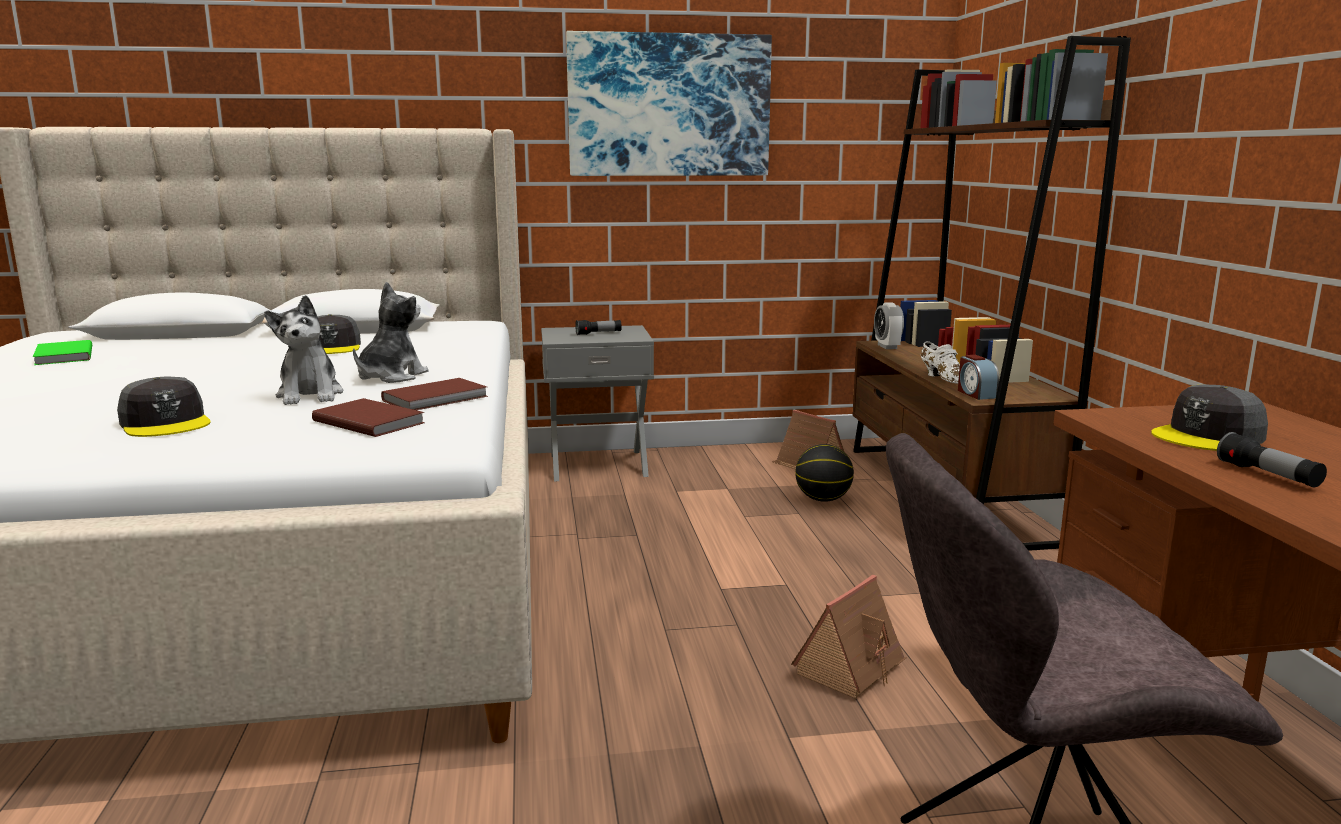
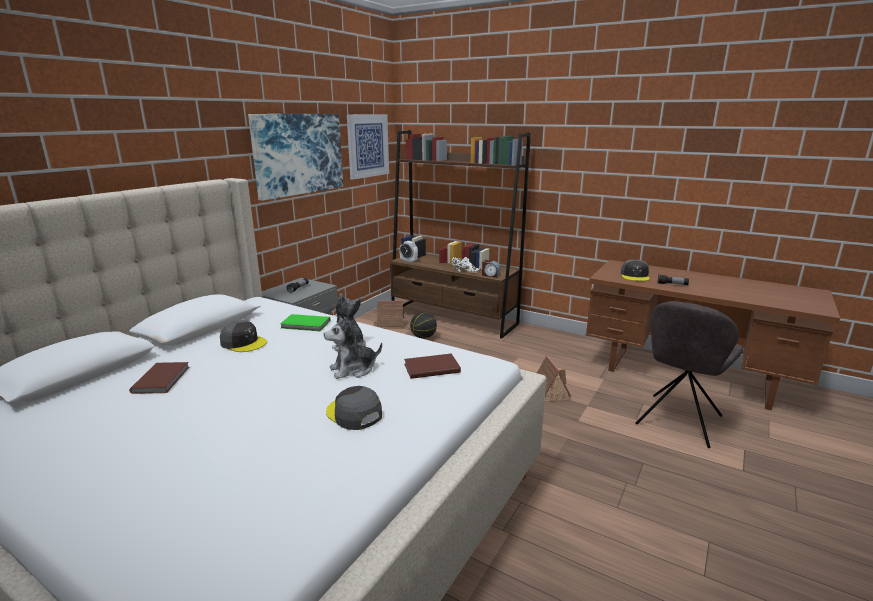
camera: 50 degrees left, 5 degrees up
green book [33,340,92,365] -> green book moved to [280,314,330,331]
grey cap [117,376,211,437] -> grey cap turned 135 degrees counterclockwise [326,386,382,430]
plush toy [264,295,343,405] -> plush toy turned 135 degrees clockwise [324,316,382,379]
brown book [381,378,488,410] -> brown book moved to [129,362,189,394]
none -> picture [347,114,389,180]

